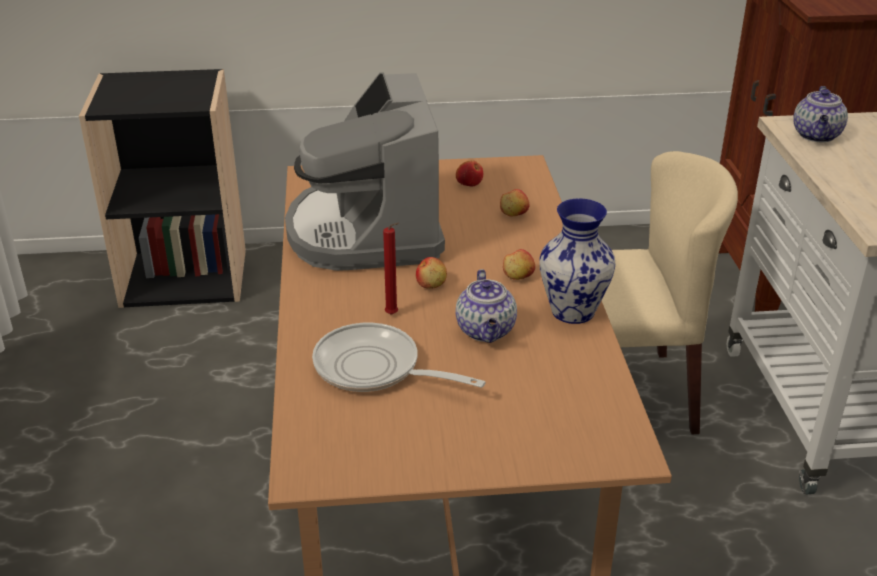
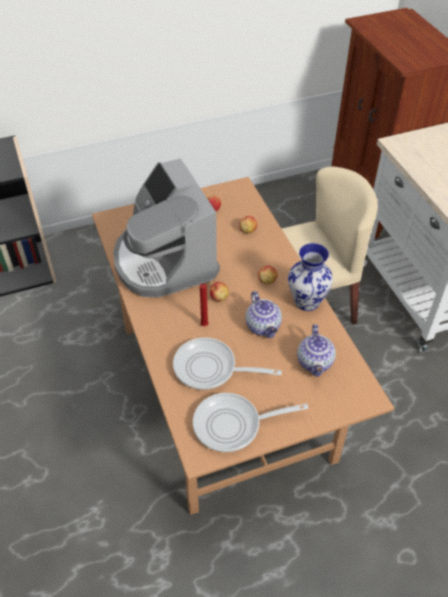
camera: 15 degrees left, 15 degrees up
teapot [793,86,848,142] -> teapot moved to [297,324,336,377]
none -> frying pan [193,393,308,452]

